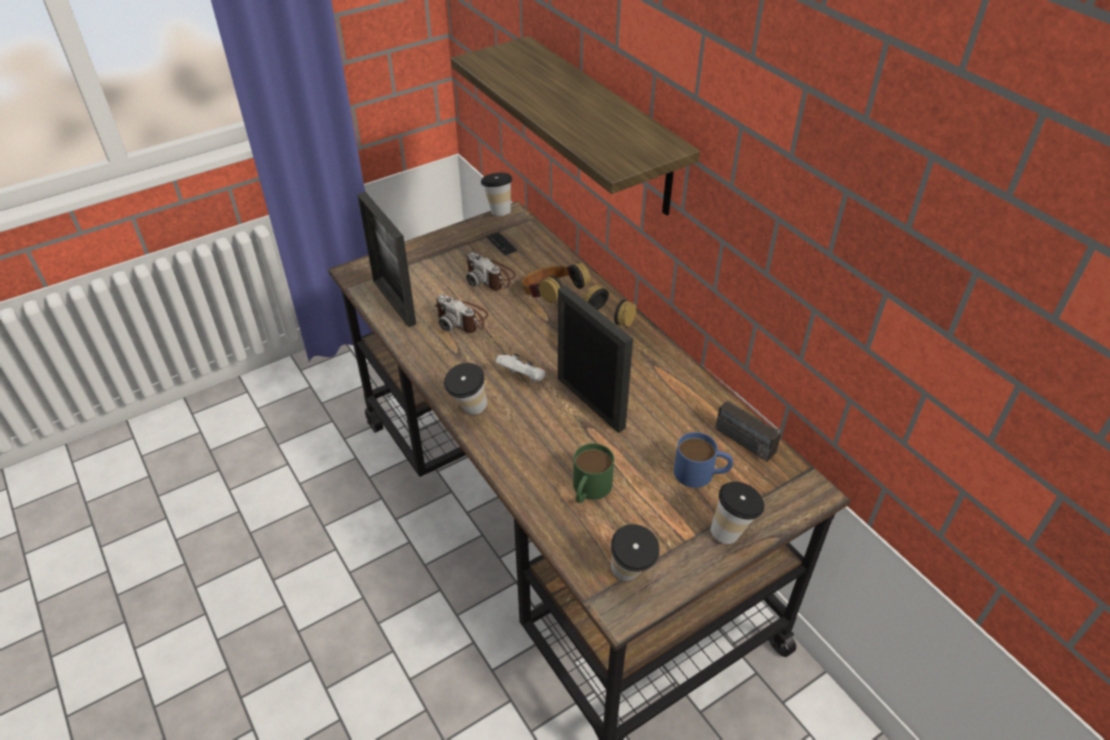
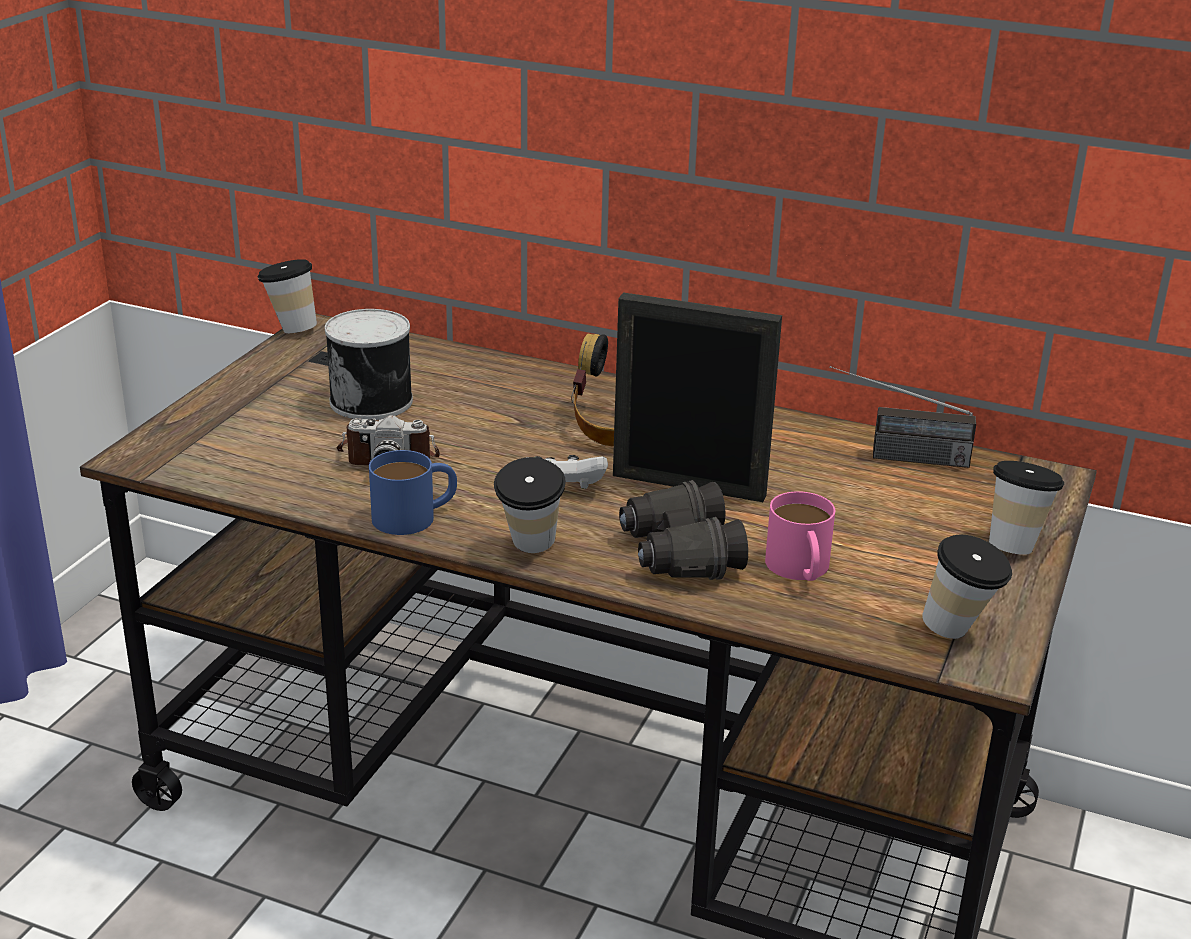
camera: 35 degrees left, 15 degrees down
picture frame [357,192,416,327] -> none
shelf [451,36,700,216] -> none
camera [466,252,516,290] -> can [325,309,413,420]
headphones [522,262,591,303] -> none
green mug [573,443,614,503] -> pink mug [765,491,835,581]
blue mug [674,432,733,488] -> blue mug moved to [369,450,457,535]
none -> black binoculars [619,480,748,580]

